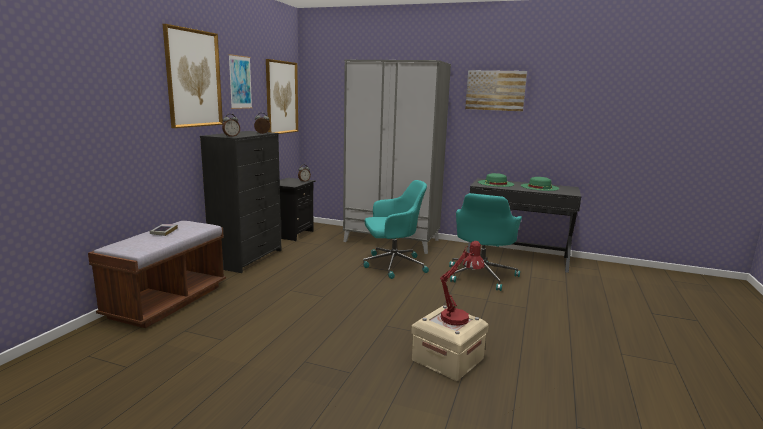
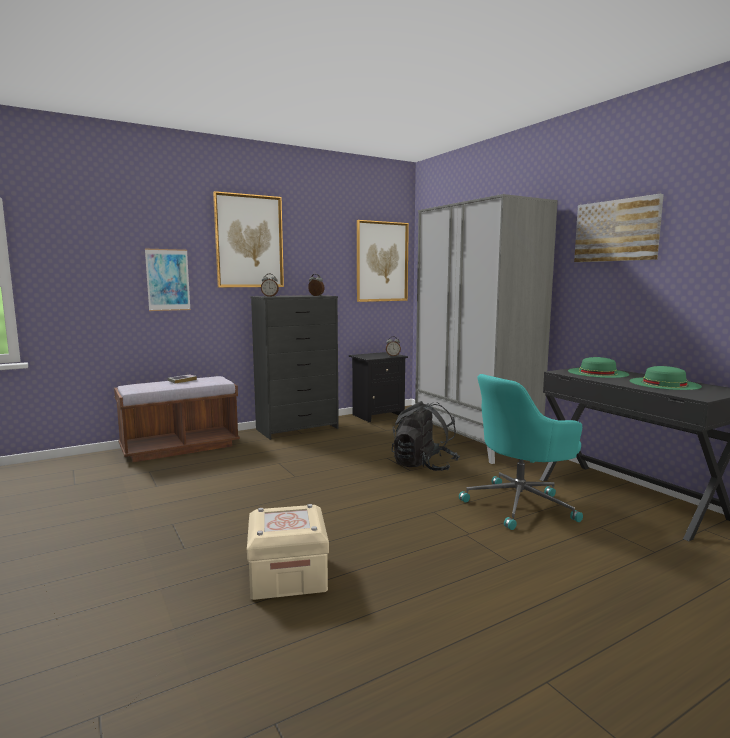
camera: 40 degrees right, 5 degrees down
picture [228,54,252,109] -> picture moved to [145,249,191,311]
turquoise office chair [363,180,429,279] -> black backpack [392,401,460,471]
red table lamp [440,241,485,326] -> none

